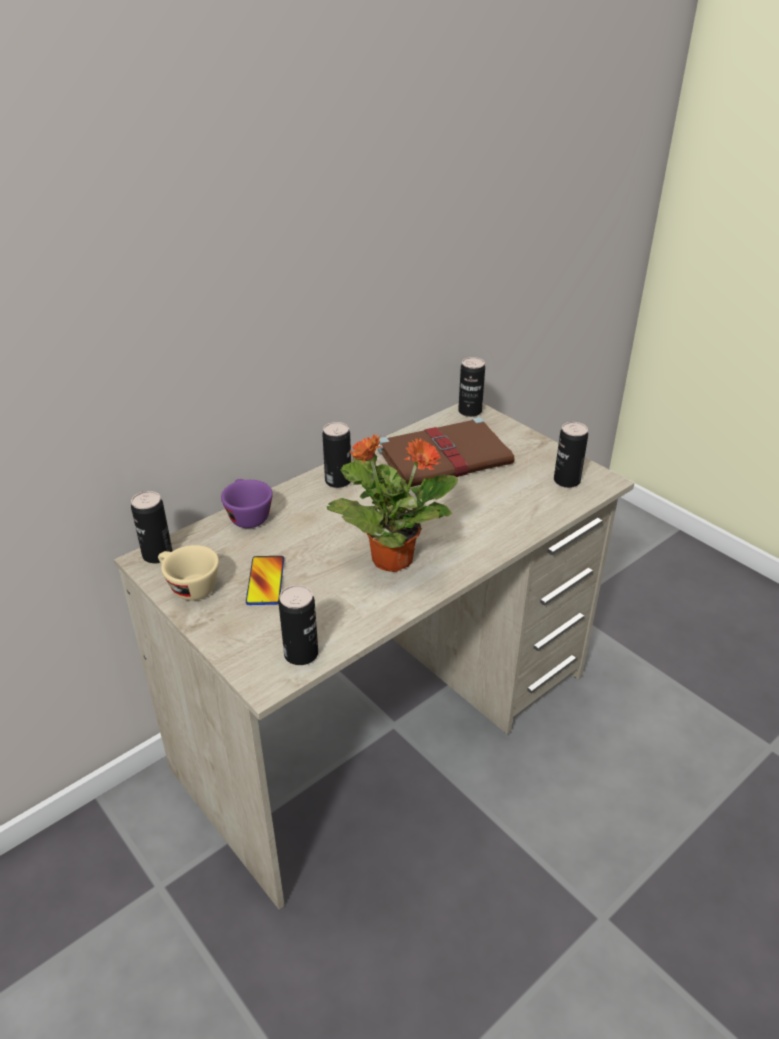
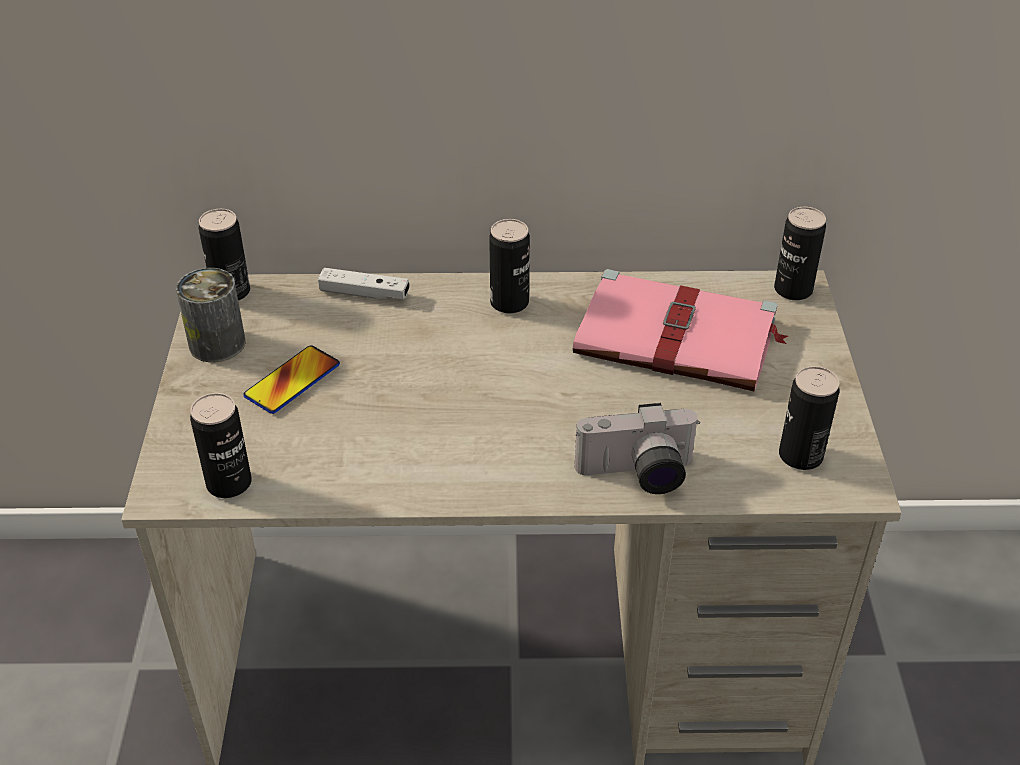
camera: 40 degrees right, 5 degrees up
beige cup [158,545,219,601] -> can [176,268,246,362]
purple cup [221,479,273,528] -> white game controller [318,268,409,299]
potted plant [327,434,458,572] -> none
brown book [378,417,515,487] -> pink book [573,269,788,391]
none -> camera [575,403,700,494]

